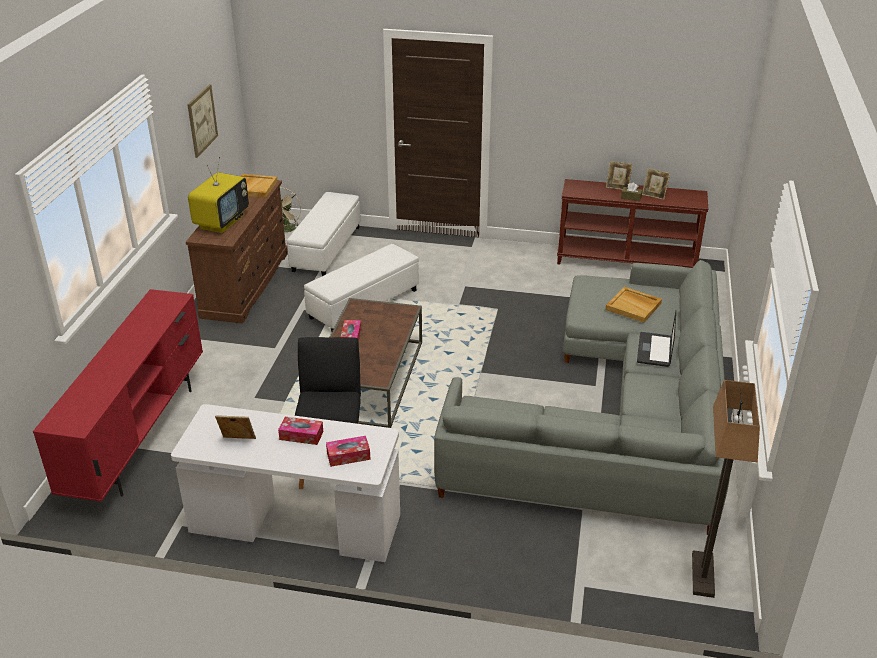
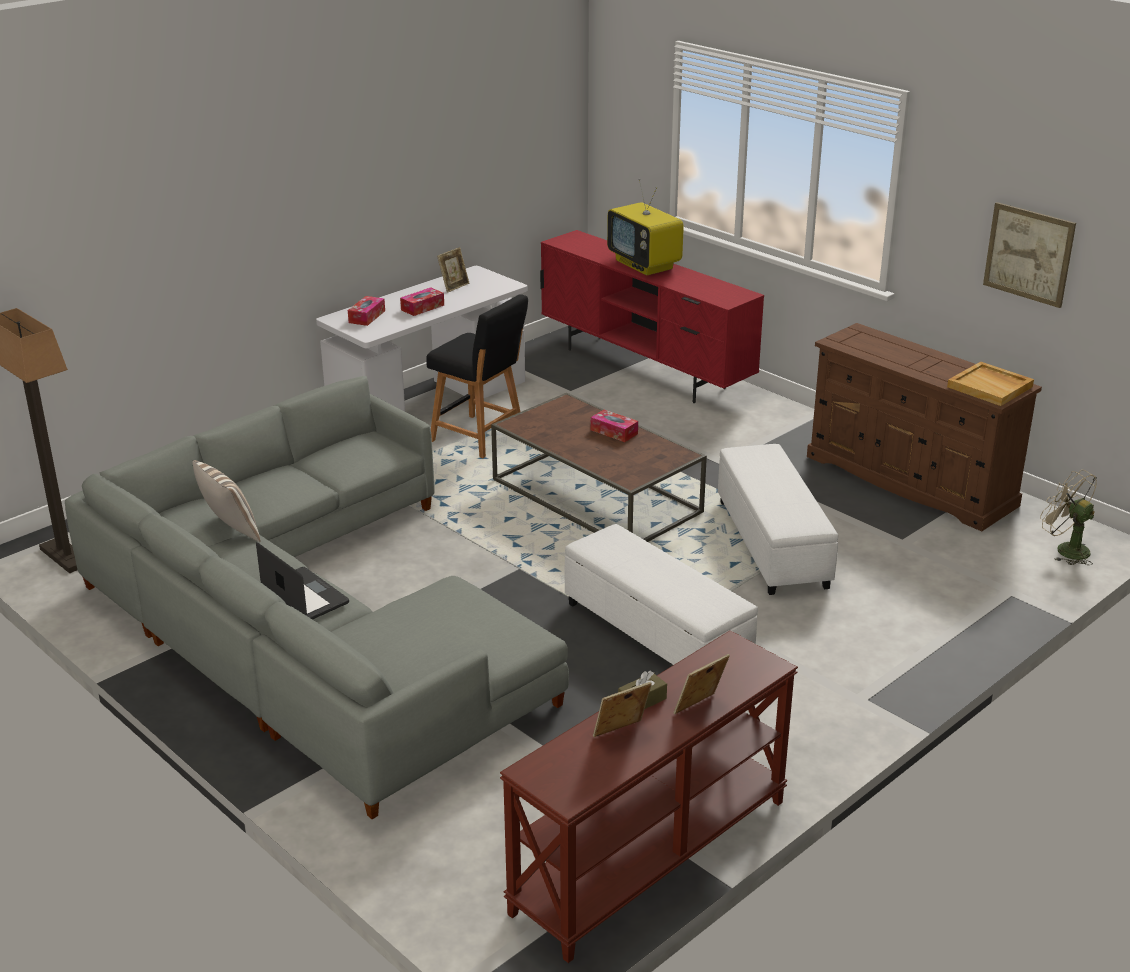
camera: 125 degrees right, 5 degrees down
television [188,157,249,233] -> television moved to [607,179,684,275]
white ottoman [287,192,361,276] -> white ottoman moved to [565,524,758,665]
beige tray [605,287,662,323] -> none
none -> pillow [192,460,260,542]

